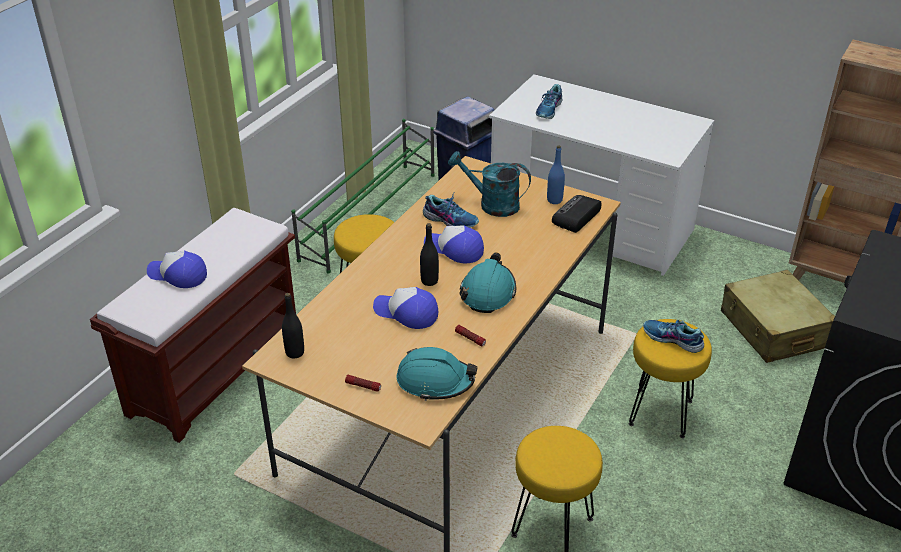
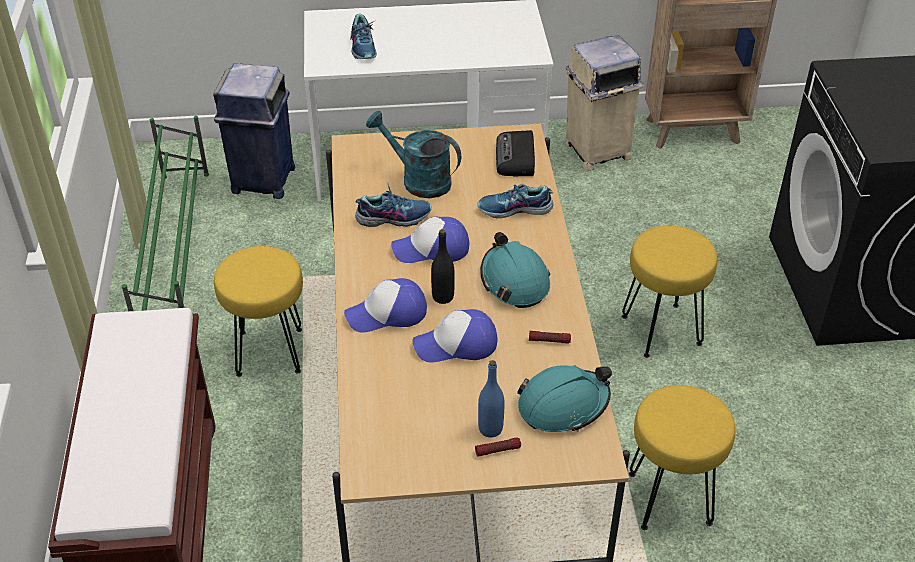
camera: 35 degrees left, 5 degrees up
cap [147,251,207,288] -> cap moved to [344,278,427,333]
black bottle [282,293,304,359] -> none
turquoise watering can [448,151,531,217] -> turquoise watering can turned 45 degrees clockwise [366,111,461,198]
blue bottle [547,145,565,204] -> blue bottle moved to [478,360,505,438]
shoe [643,320,704,353] -> shoe moved to [477,184,553,218]
beige suitcase [721,270,835,363] -> none
none -> beige trash can [565,35,644,171]

